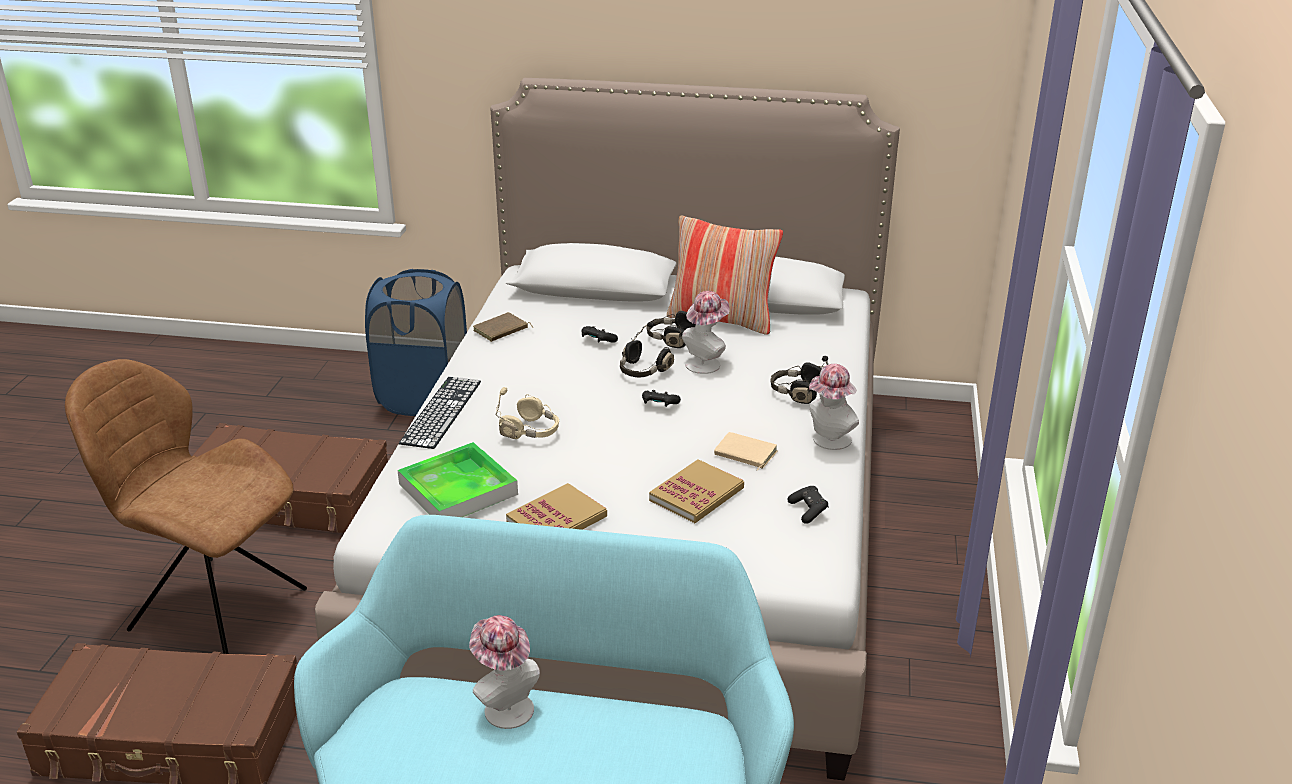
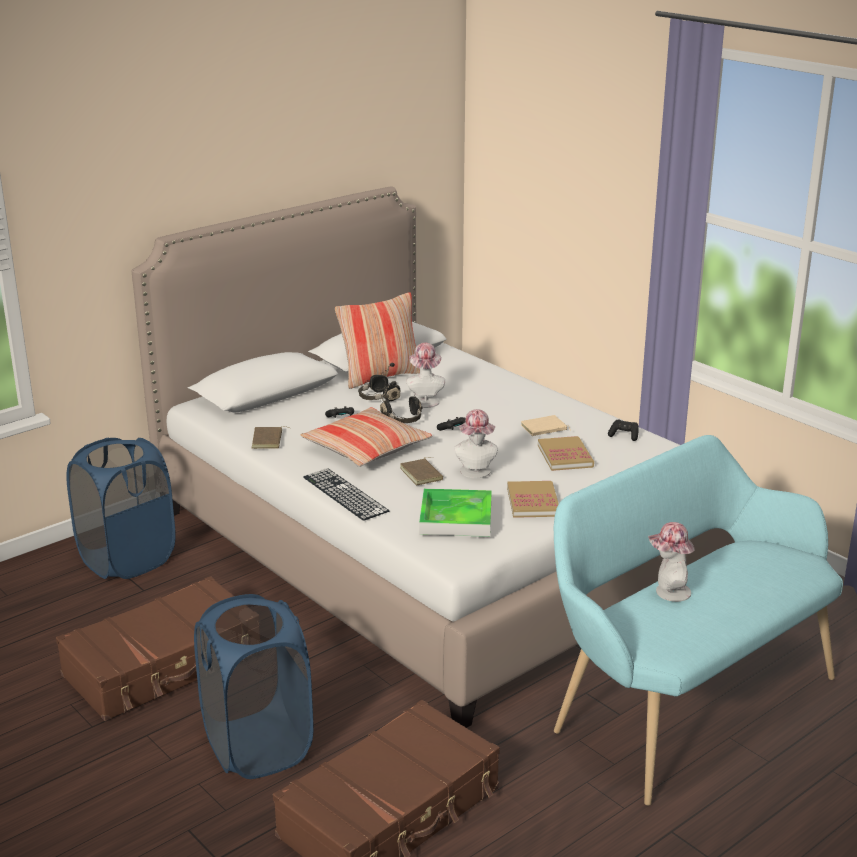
camera: 50 degrees left, 5 degrees down
brown chair [65,359,307,654] -> blue laundry basket [194,594,313,779]
beige headphones [495,387,559,439] -> brown book [400,457,443,486]
black headphones [770,356,829,404] -> none
hat [809,364,859,450] -> hat moved to [454,409,498,478]
none -> pillow [300,407,432,467]

